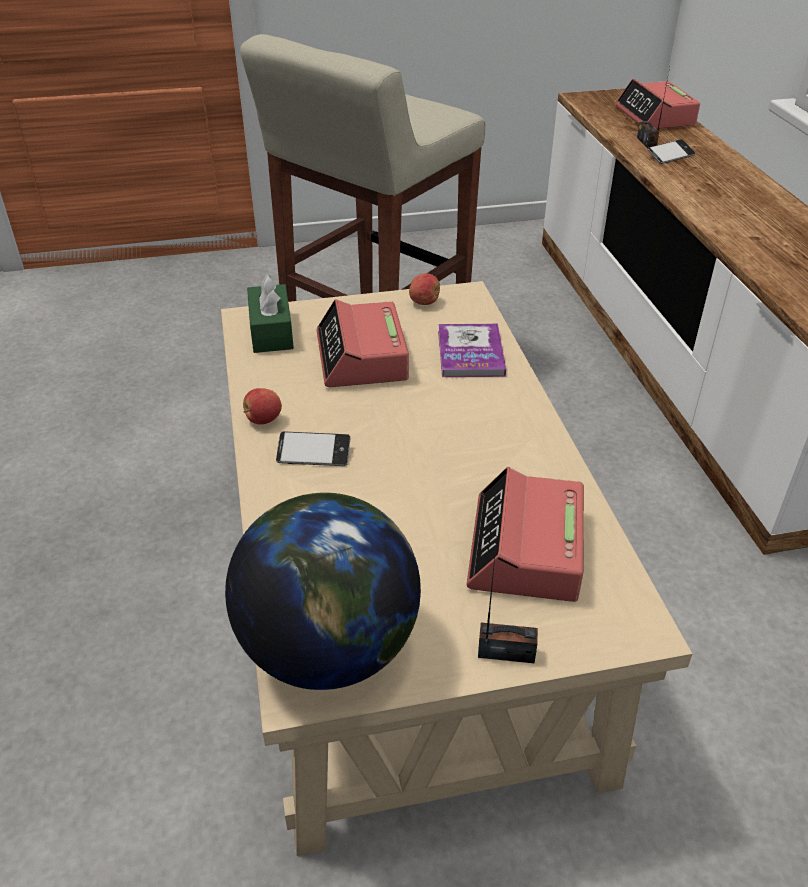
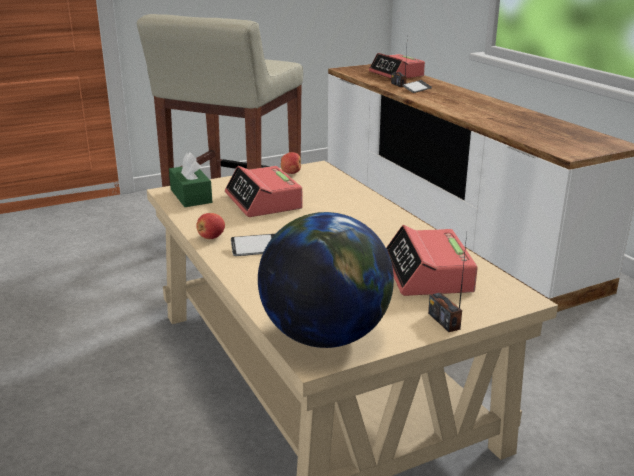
camera: 15 degrees left, 15 degrees down
book [438,324,506,377] -> none
radio [478,556,538,663] -> radio turned 105 degrees counterclockwise [428,234,467,332]

